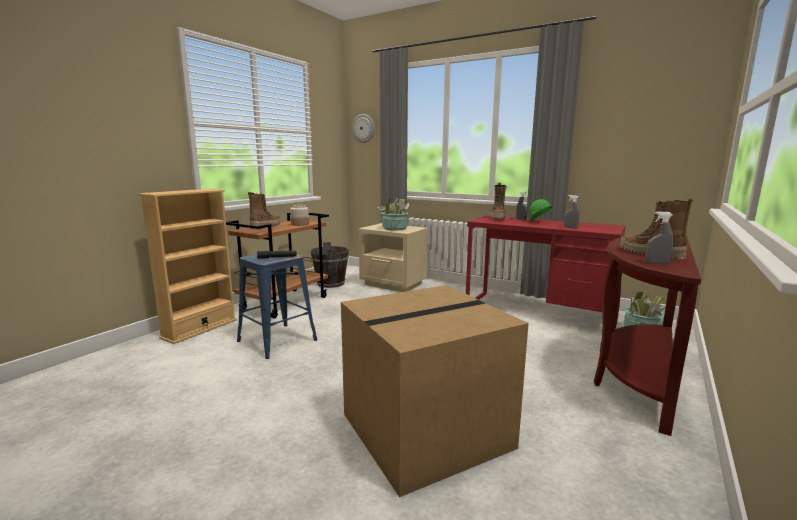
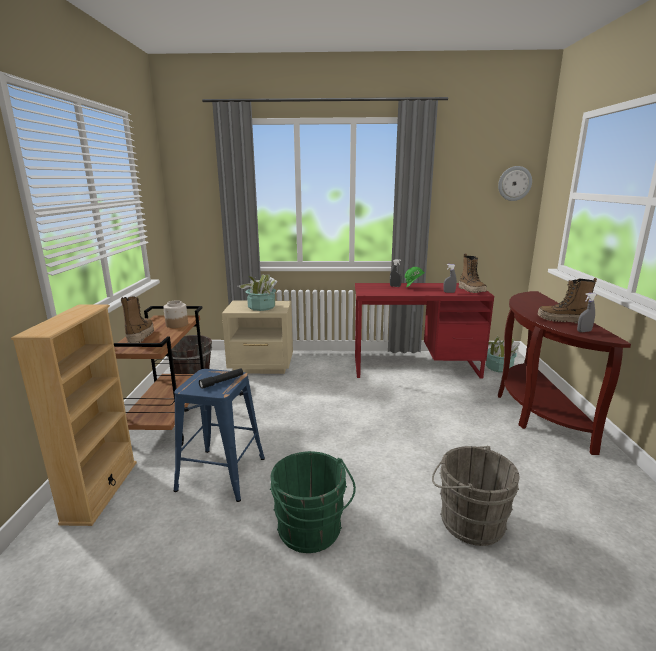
camera: 30 degrees left, 5 degrees up
cardboard box [341,285,529,497] -> grey bucket [432,446,519,546]
wall clock [352,114,375,143] -> wall clock moved to [498,166,532,201]
boot [491,183,507,220] -> boot moved to [459,254,487,293]
none -> green bucket [270,451,356,553]

